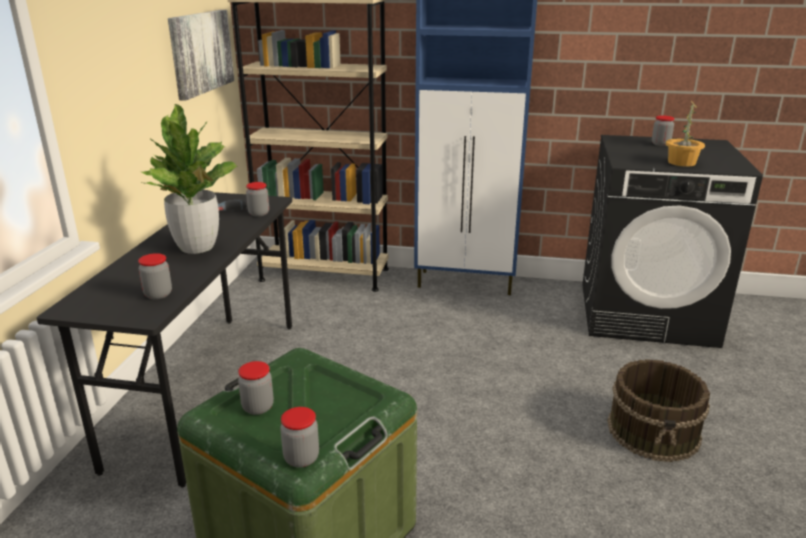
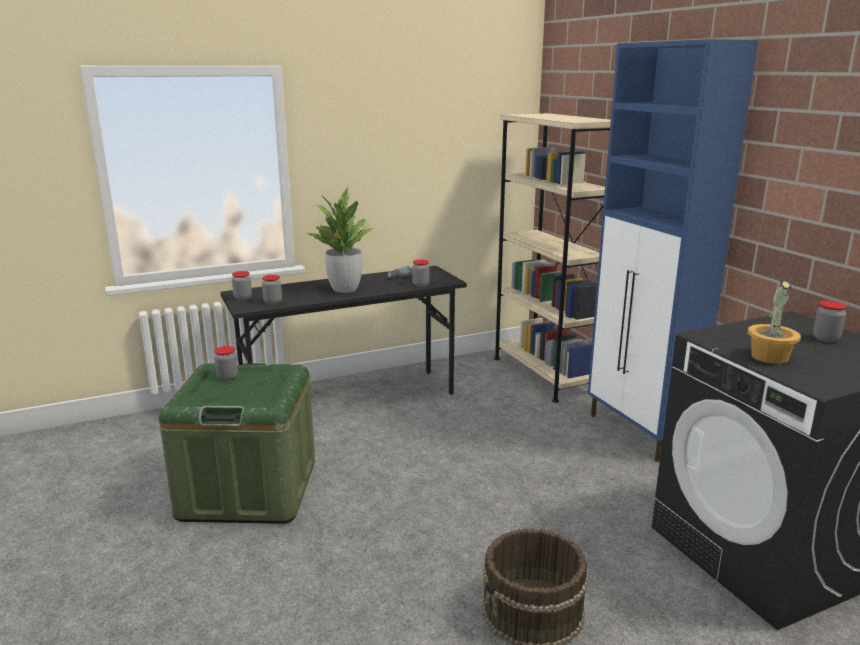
camera: 55 degrees right, 5 degrees down
picture [168,10,234,101] -> none
jar [280,407,319,468] -> jar moved to [232,271,252,300]

